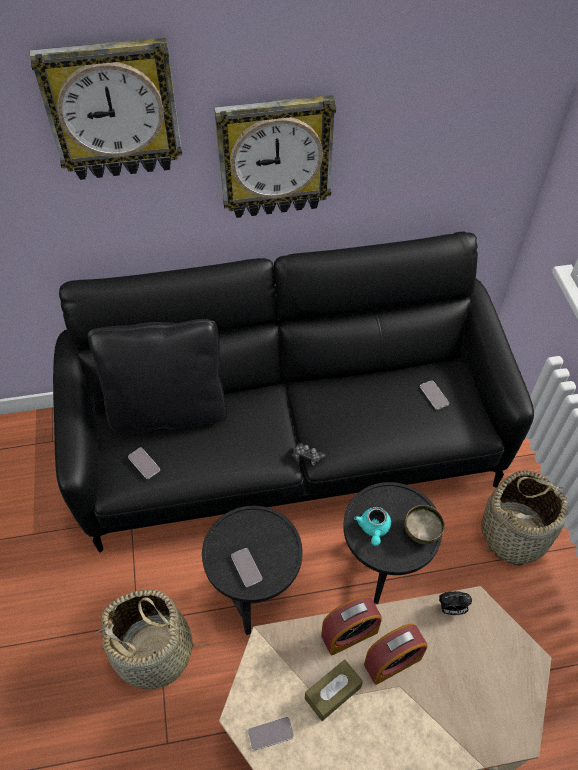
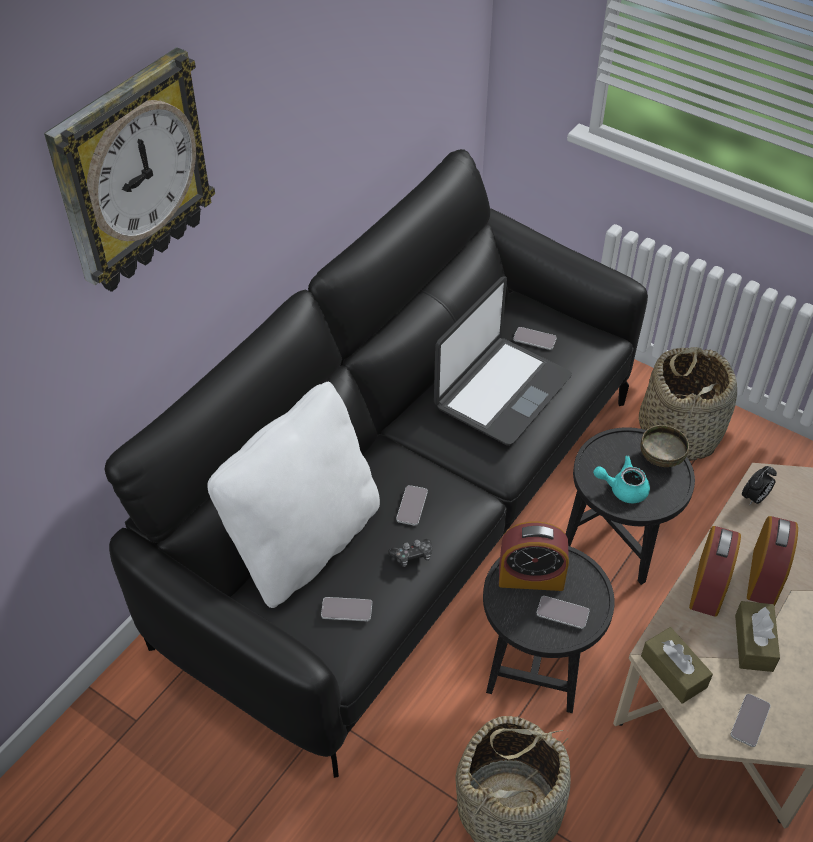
camera: 45 degrees left, 5 degrees down
black pillow [88,319,227,432] -> white pillow [207,382,380,608]
wall clock [214,95,336,218] -> none
game controller [295,443,327,466] -> game controller moved to [388,539,432,567]
turquoise teapot [354,507,391,546] -> turquoise teapot turned 135 degrees clockwise [593,456,650,503]
none -> phone [396,485,428,526]
none -> laptop [434,276,572,446]
none -> alarm clock [499,521,569,591]
none -> brown tissue box [641,627,713,704]

